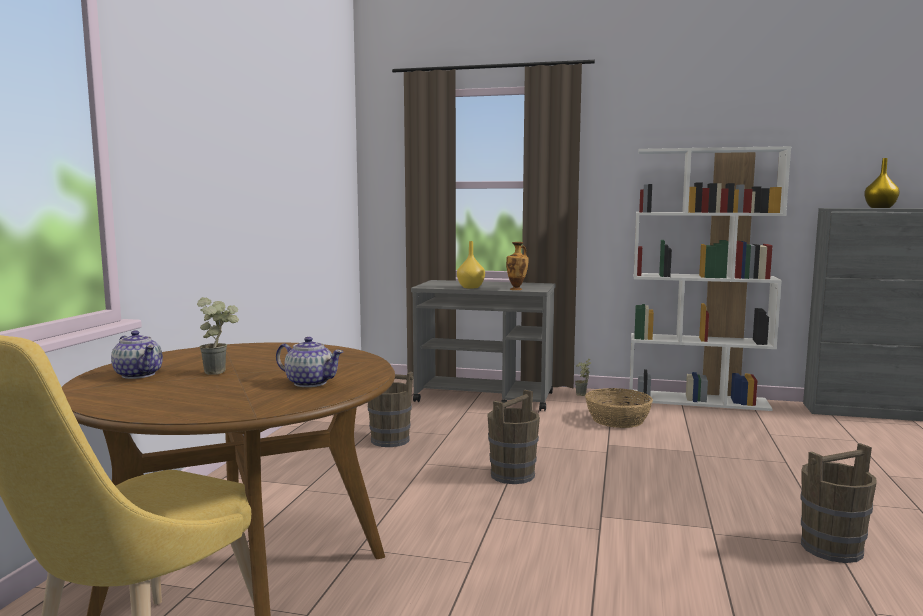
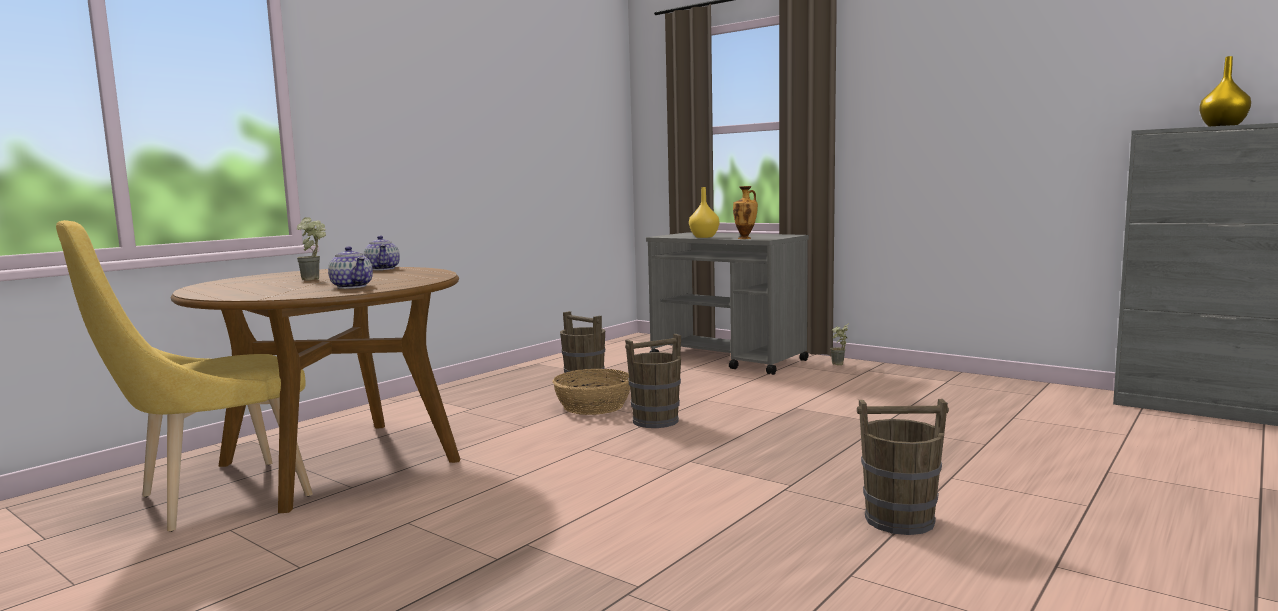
camera: 25 degrees right, 0 degrees up
teapot [111,330,163,379] -> teapot moved to [364,236,400,270]
basket [585,388,653,428] -> basket moved to [552,369,630,415]
white bookcase [629,146,791,411] -> none

